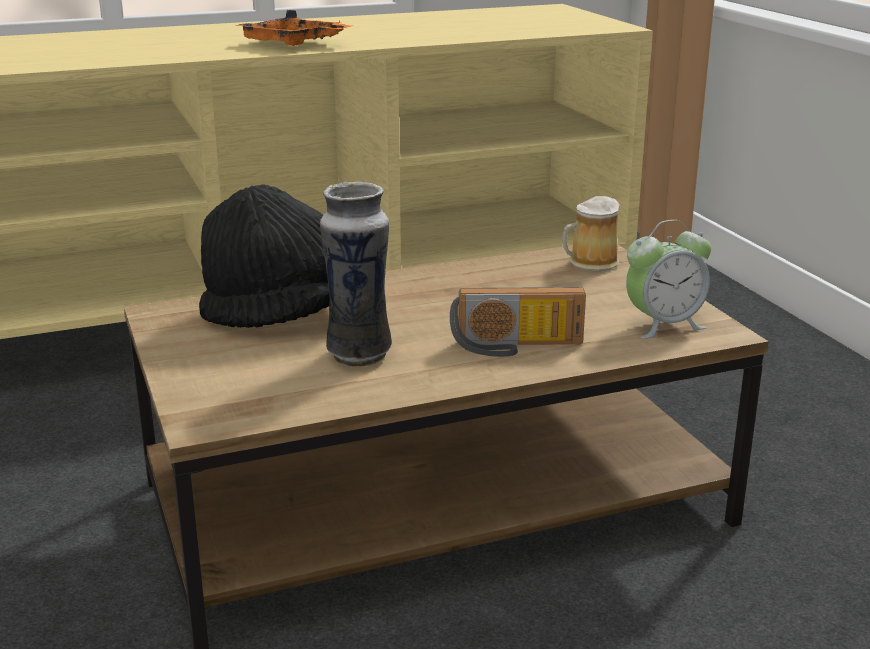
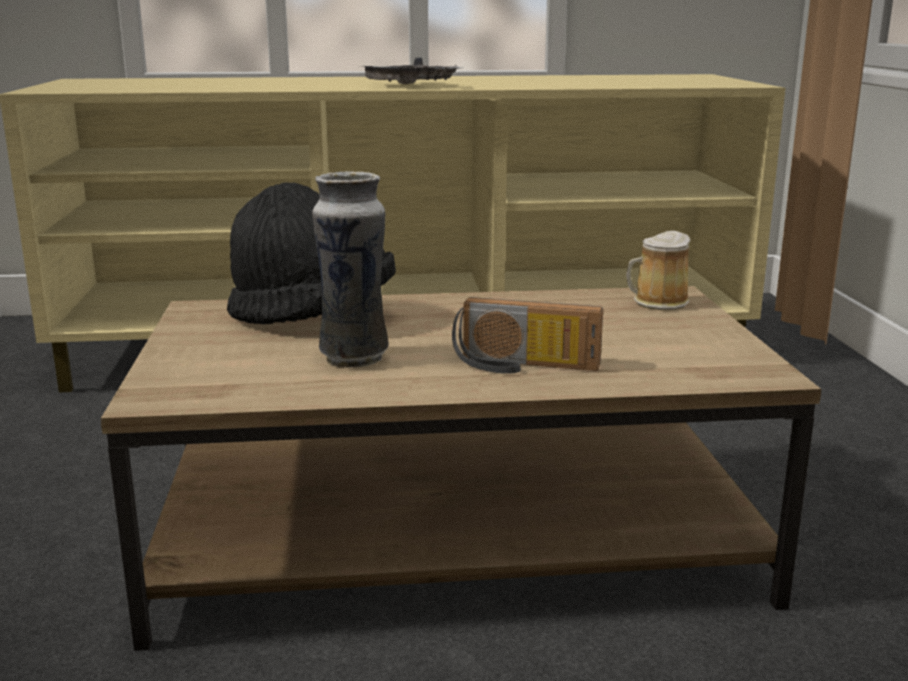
camera: 15 degrees right, 5 degrees down
orange tray [236,10,351,46] -> grey tray [359,57,462,84]
alarm clock [626,220,711,339] -> none

